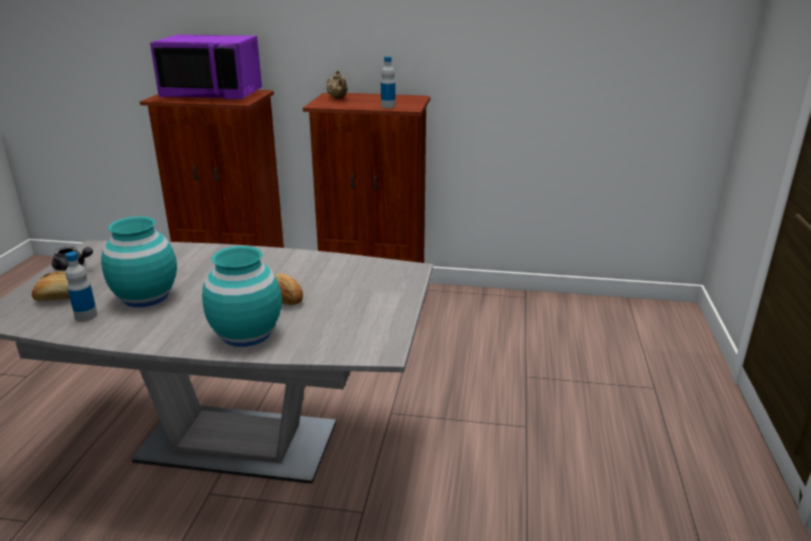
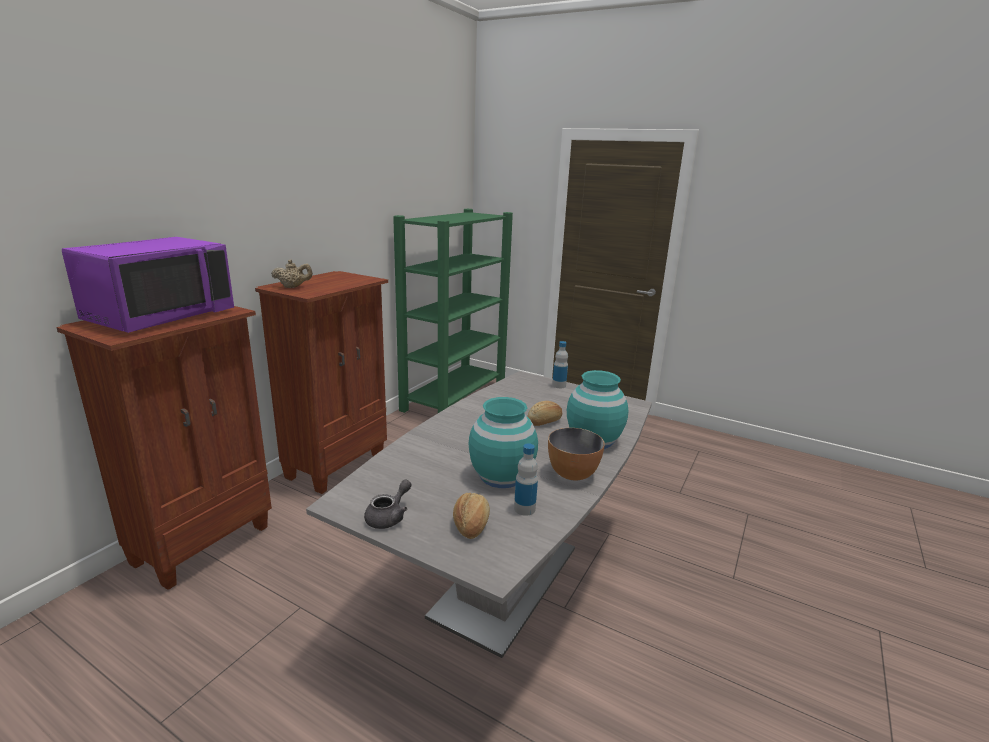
camera: 70 degrees left, 5 degrees down
bottle [381,56,396,108] -> bottle moved to [552,341,568,388]
none -> green bookcase [393,209,513,413]
none -> bowl [548,428,605,480]

